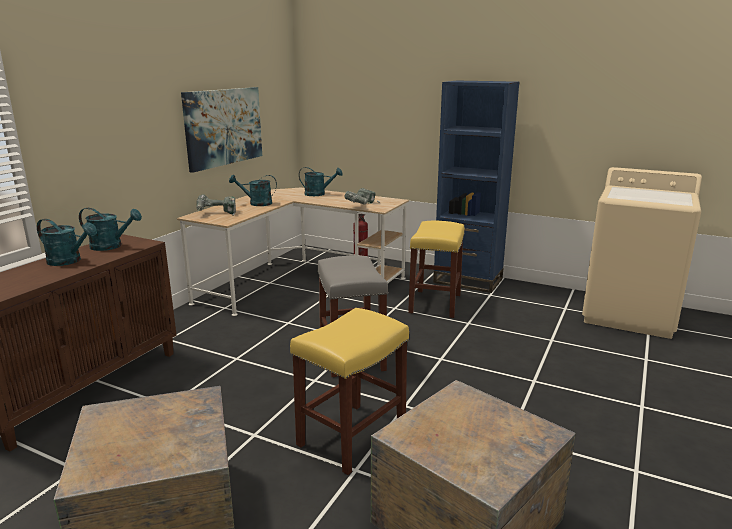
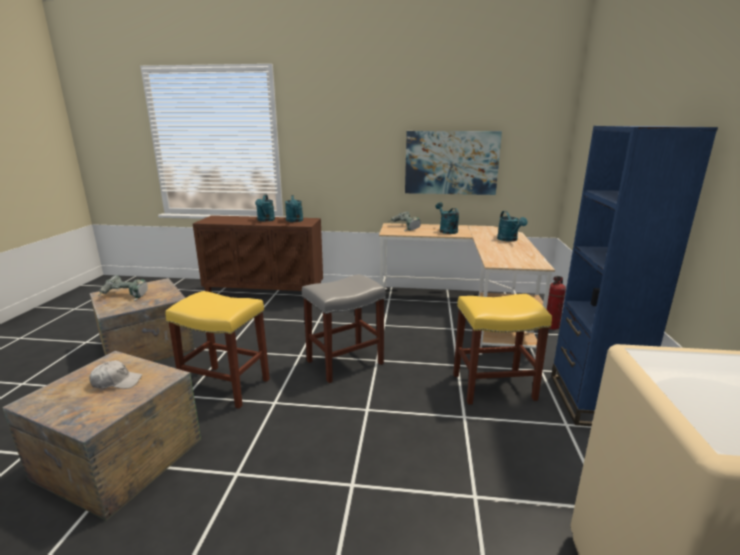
camera: 70 degrees right, 0 degrees up
power drill [345,188,380,204] -> power drill moved to [98,275,148,301]
none -> white cap [89,360,142,389]

